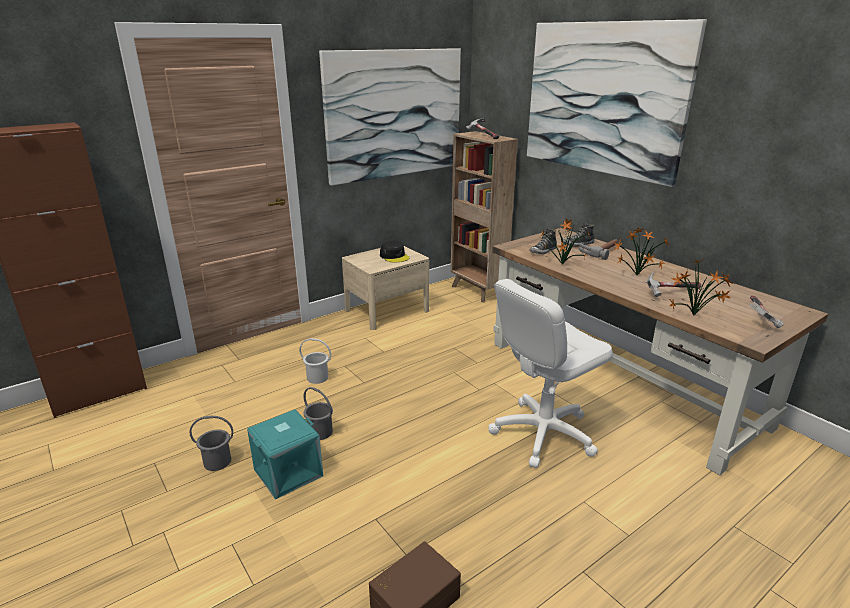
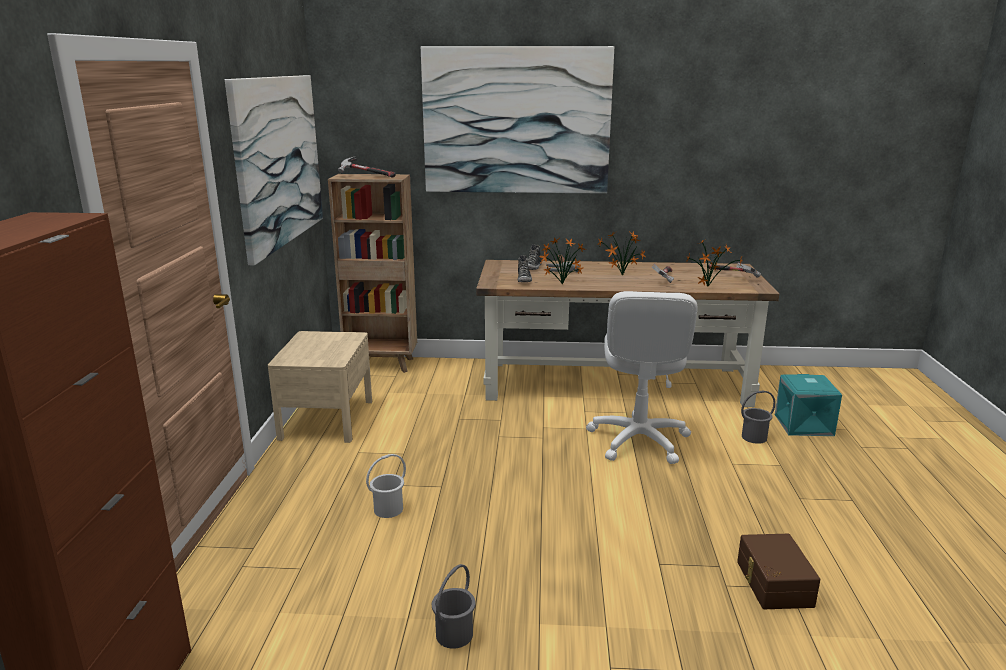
camera: 50 degrees left, 5 degrees down
turquoise storage box [247,409,323,499] -> turquoise storage box moved to [775,374,842,436]
grey bucket [303,387,333,440] -> grey bucket moved to [741,390,776,444]
black cap [380,241,409,262] -> none

